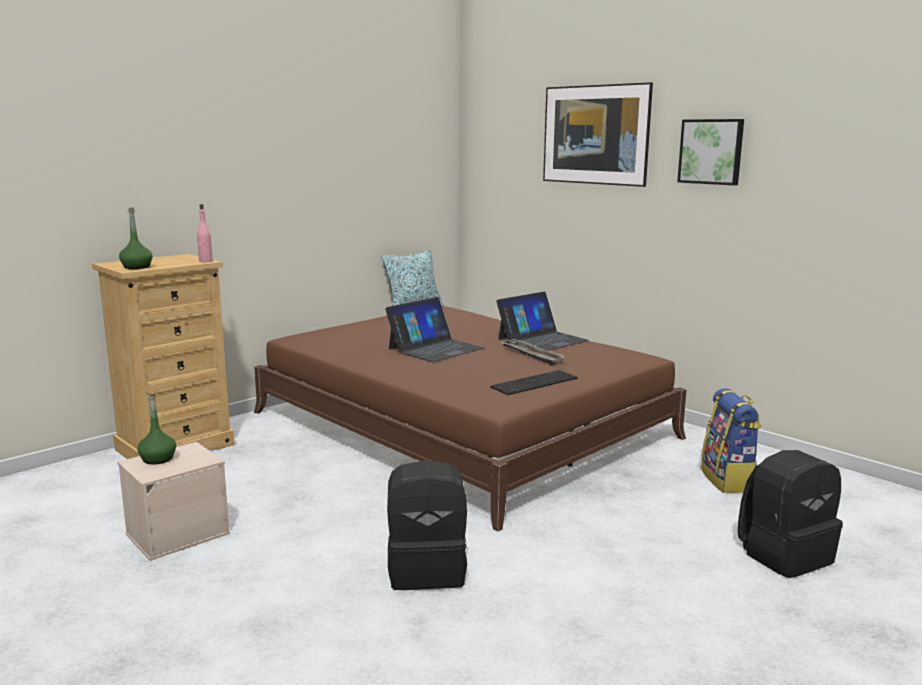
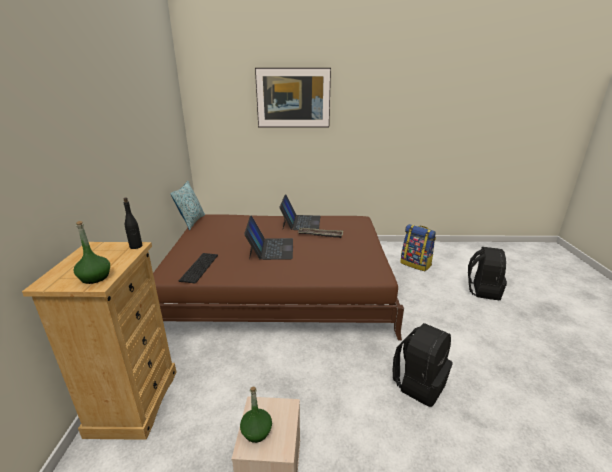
camera: 45 degrees left, 10 degrees up
pink bottle [197,204,213,262] -> black bottle [123,197,142,249]
keyboard [490,370,578,395] -> keyboard moved to [179,253,218,283]
picture [677,119,744,185] -> none

